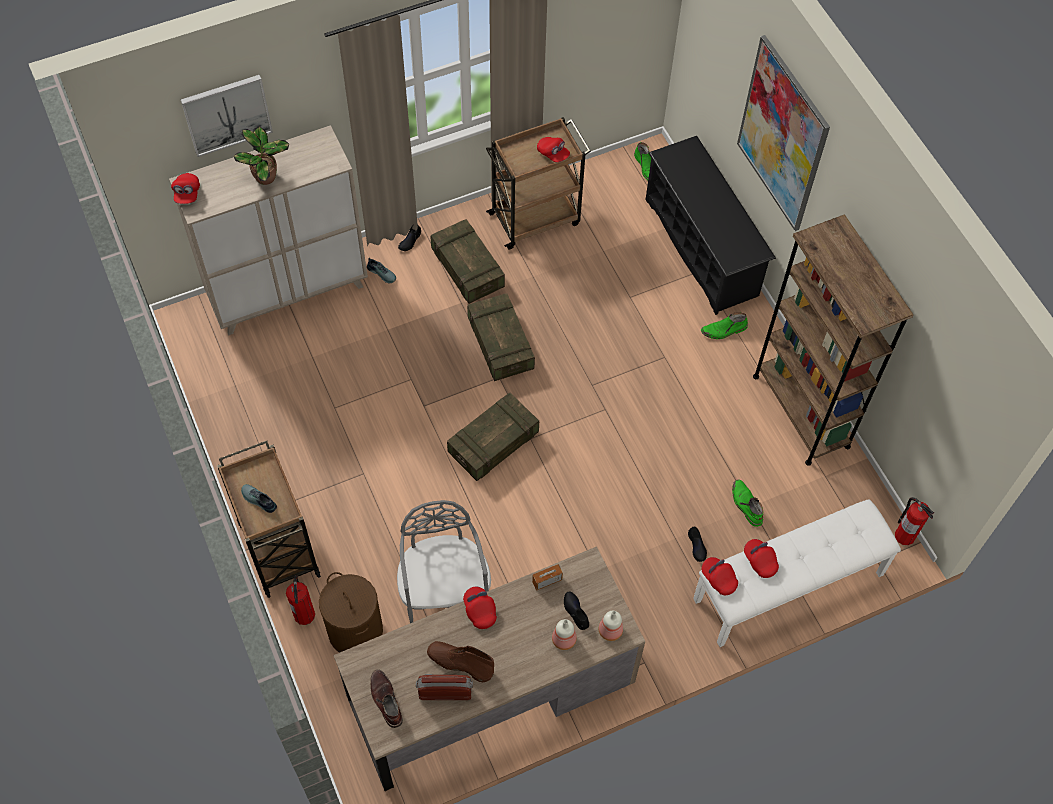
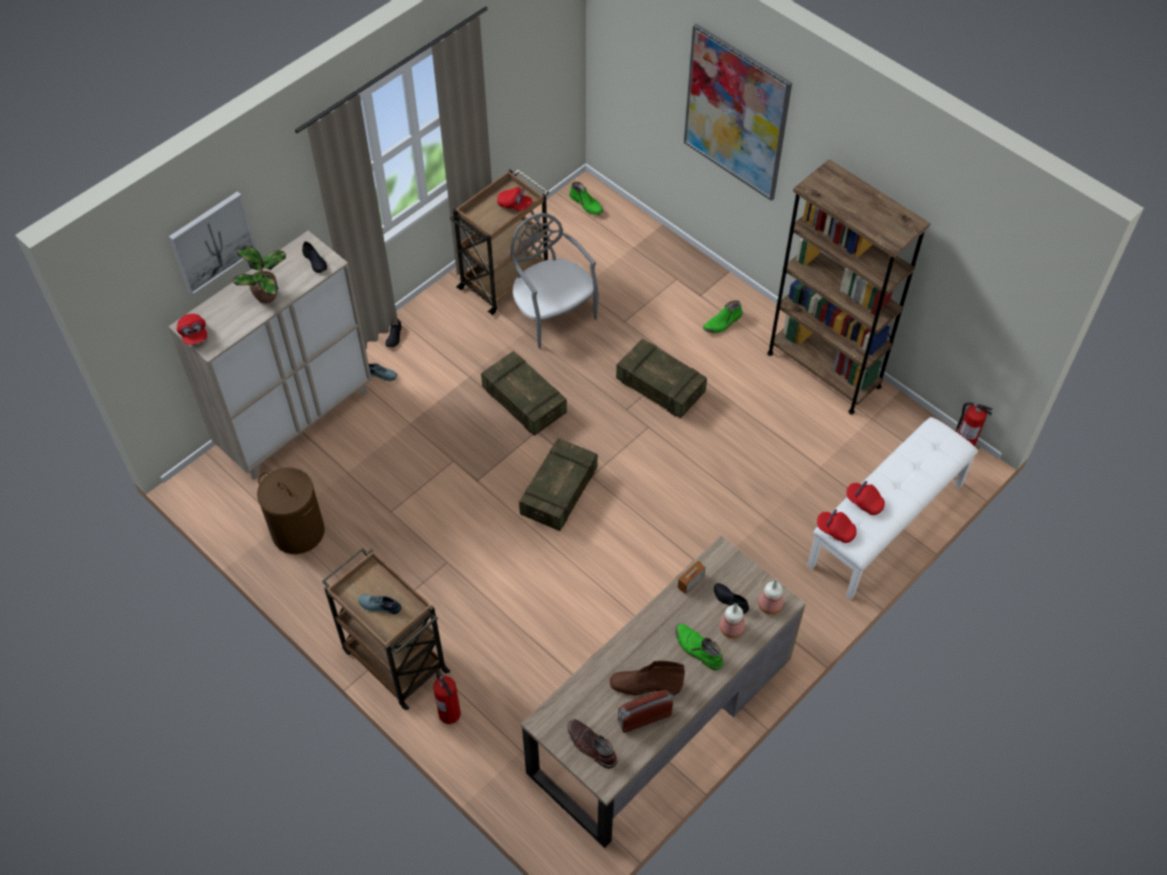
camera: 20 degrees left, 5 degrees down
brown laundry basket [319,572,383,653] -> brown laundry basket moved to [257,468,325,554]
grey chair [397,500,491,623] -> grey chair moved to [511,213,599,349]
crate [430,219,505,304] -> crate moved to [616,338,707,418]
red cap [463,587,497,629] -> none
black shoe rack [645,136,776,315] -> none
black shoe [688,527,707,562] -> black shoe moved to [302,241,327,273]
green boot [732,480,763,527] -> green boot moved to [675,624,724,670]

